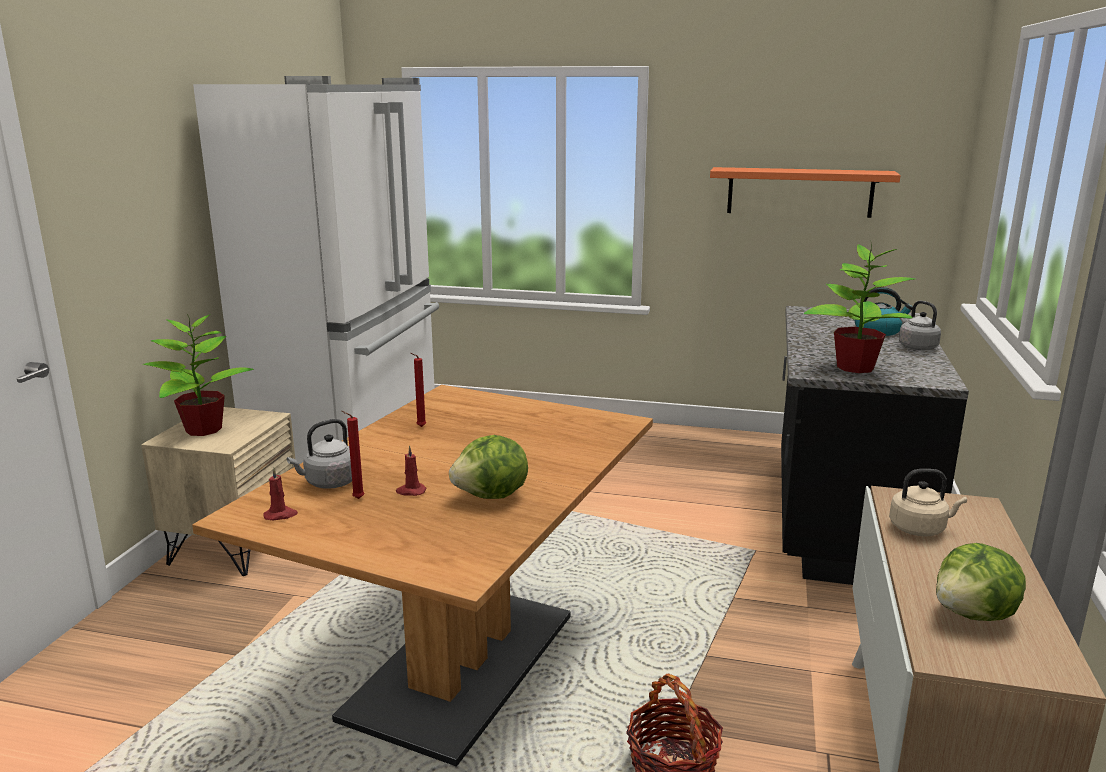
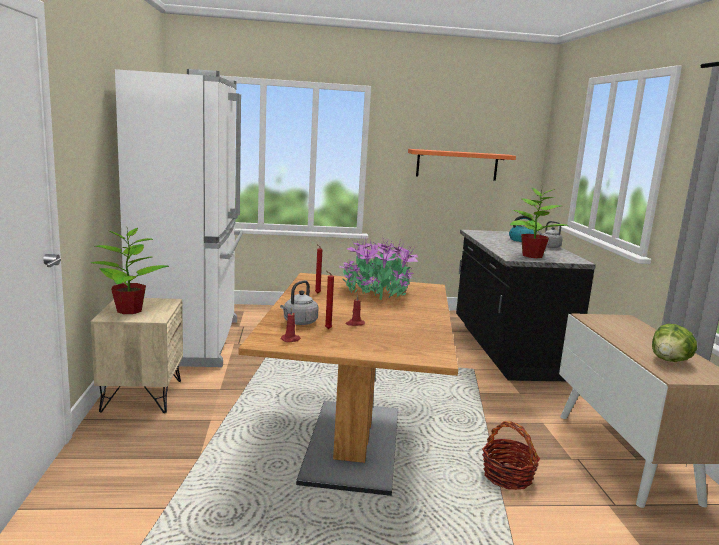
camera: 20 degrees left, 5 degrees down
lettuce [449,435,528,499] -> none
beige kettle [889,469,967,537] -> none
none -> potted plant [339,235,418,300]

